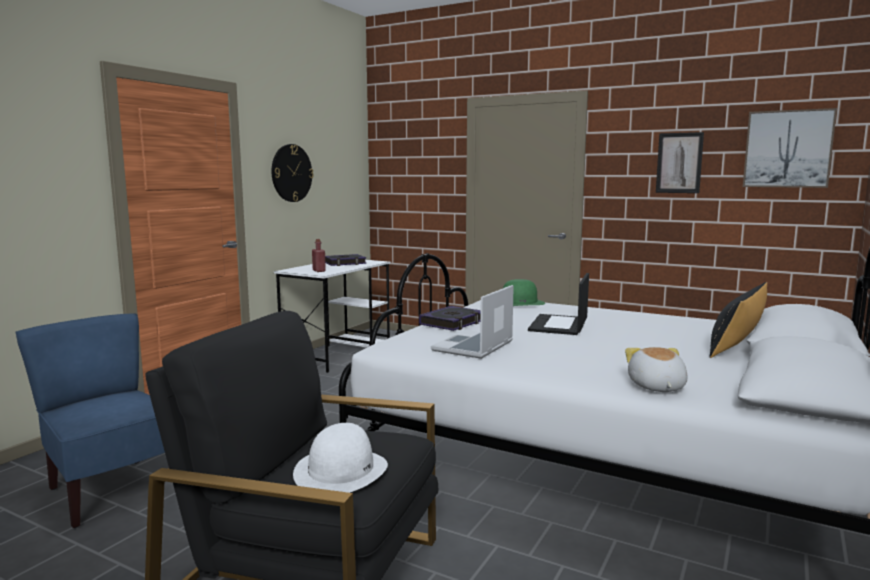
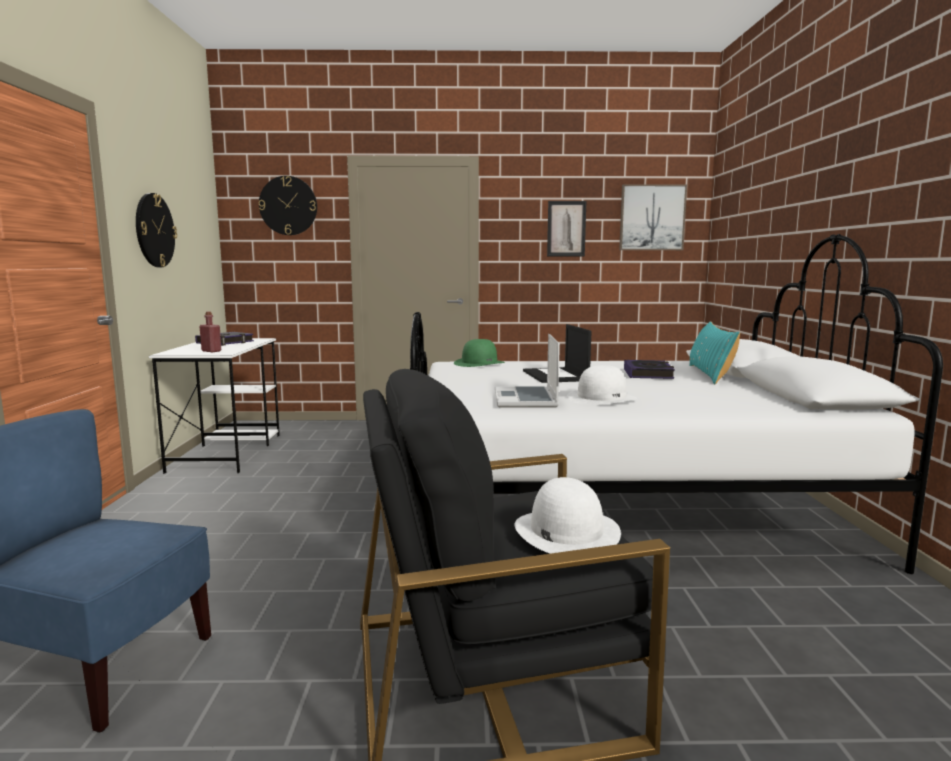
camera: 30 degrees left, 0 degrees up
book [419,306,481,331] -> book moved to [624,360,675,379]
plush toy [625,347,687,392] -> none
black pillow [710,282,767,358] -> turquoise pillow [689,321,740,384]
none -> wall clock [259,176,317,235]
none -> white hat [567,365,637,405]

